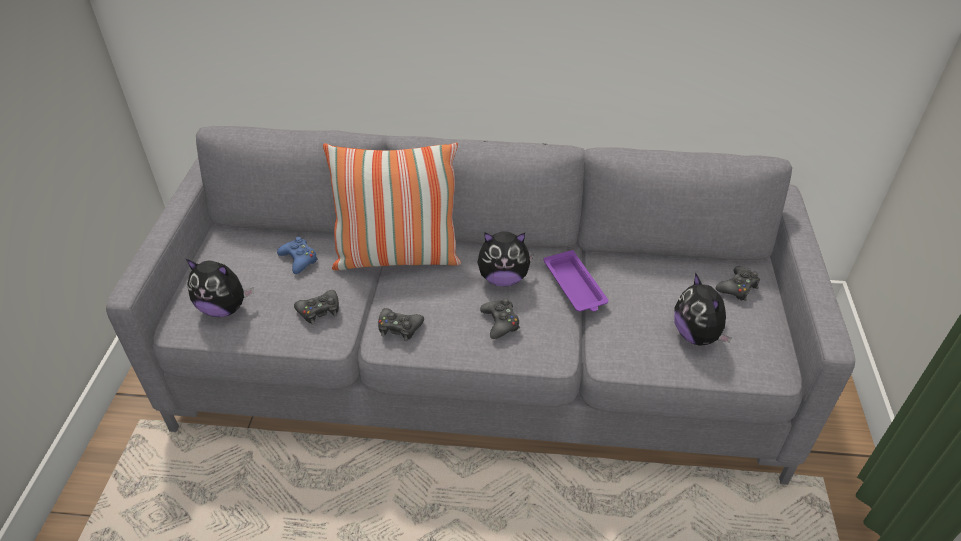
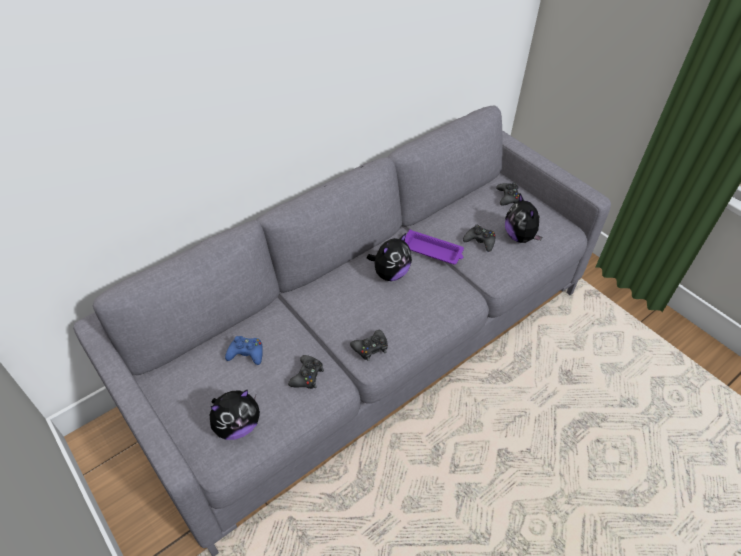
camera: 45 degrees left, 5 degrees up
pillow [323,143,461,270] -> none
black game controller [480,298,520,339] -> black game controller moved to [463,225,495,252]
plush toy [674,272,732,346] -> plush toy turned 45 degrees clockwise [505,193,543,243]

